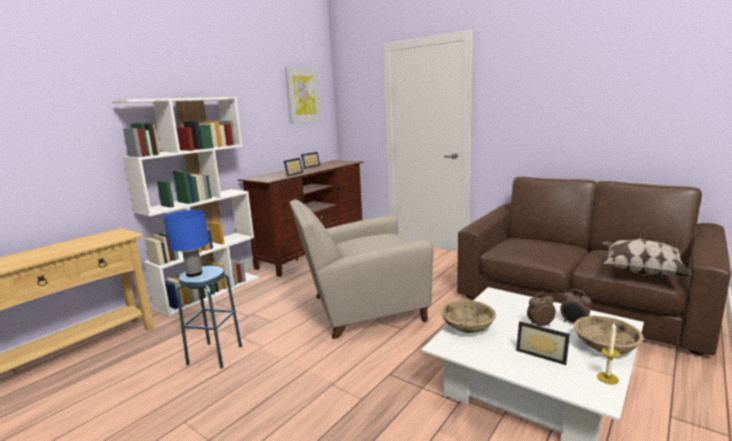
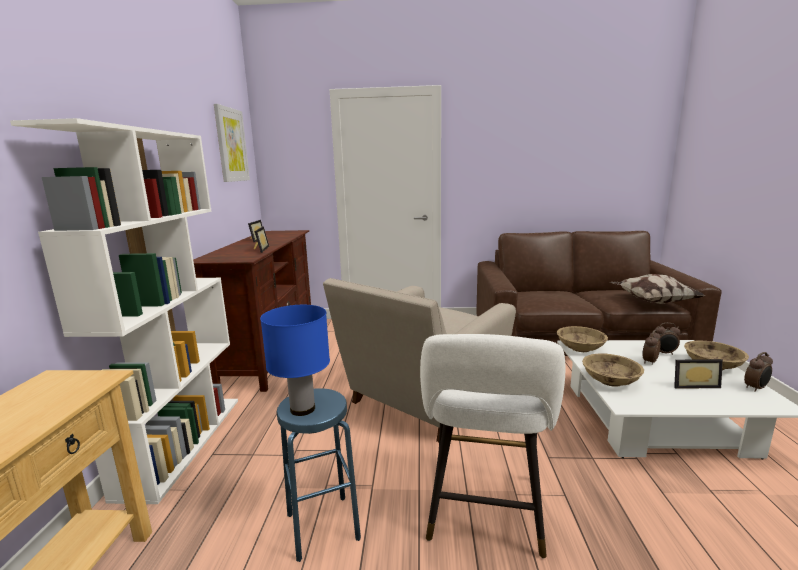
camera: 35 degrees left, 0 degrees up
candle [597,323,621,385] -> alarm clock [744,352,773,392]
none -> white stool [420,334,566,558]
none -> beige bowl [557,326,608,352]

